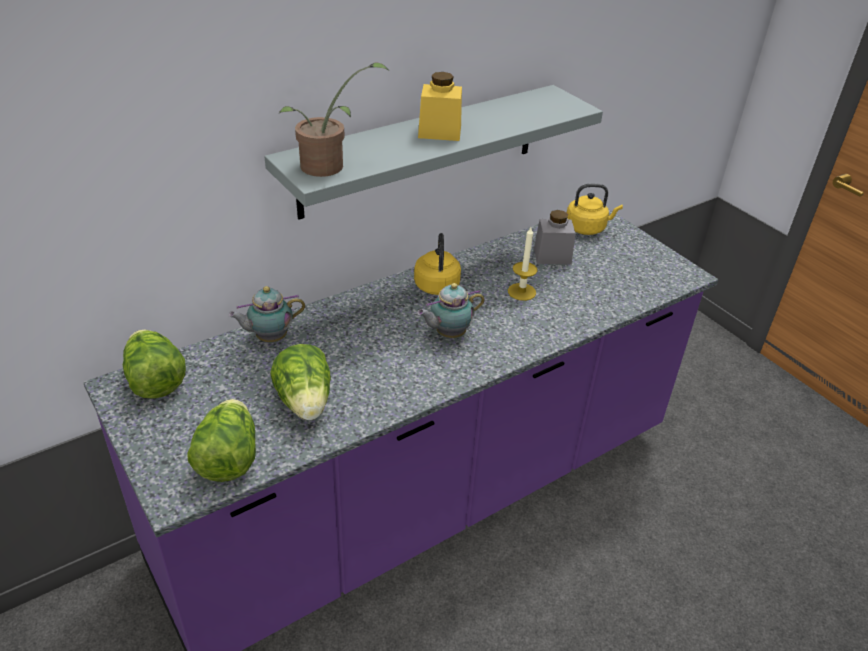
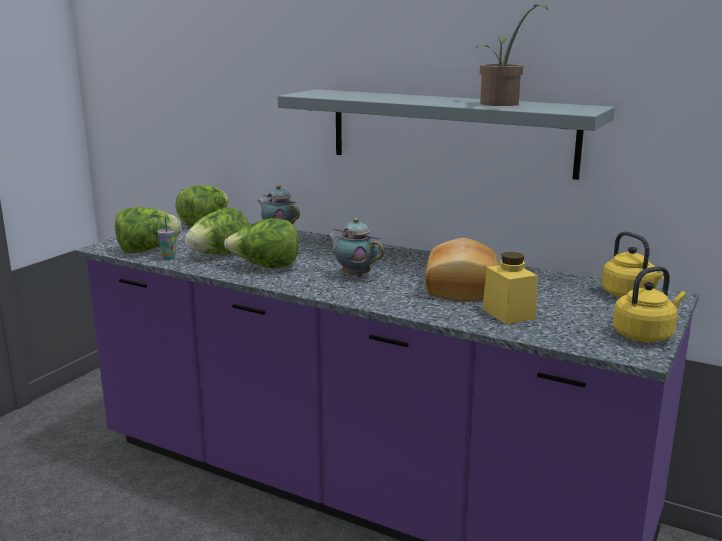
camera: 65 degrees right, 20 degrees down
potted plant [279,62,388,177] -> potted plant moved to [476,4,548,106]
yellow kettle [414,233,461,295] -> yellow kettle moved to [613,266,686,342]
yellow jar [418,72,462,141] -> yellow jar moved to [482,252,537,324]
candle [508,227,537,301] -> bread [425,238,498,302]
grey jar [534,210,576,265] -> none
none -> cup [158,217,176,260]
none -> lettuce [224,218,299,268]

